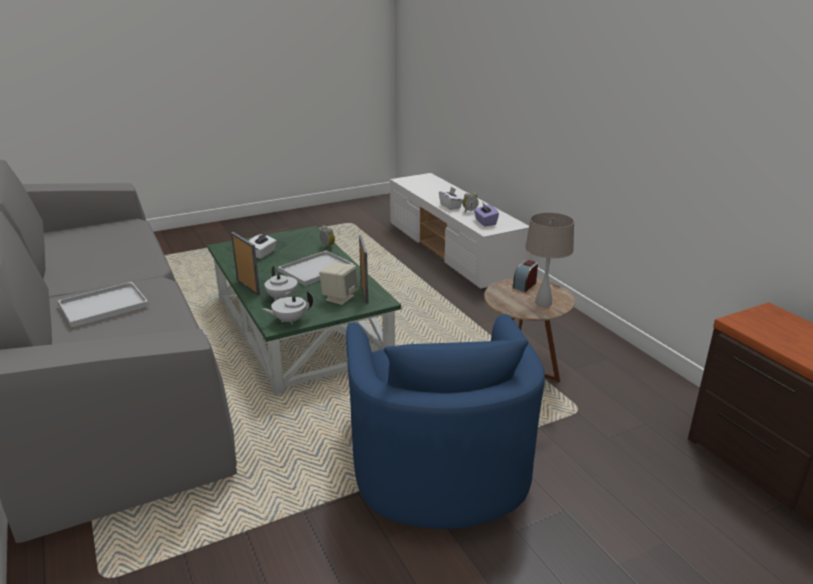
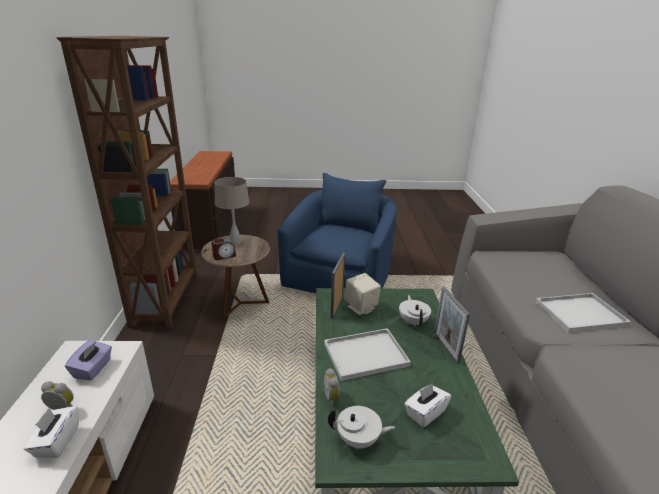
camera: 155 degrees left, 0 degrees up
white teapot [262,291,313,324] -> white teapot moved to [328,406,395,450]
none -> brown bookcase [57,36,197,328]

